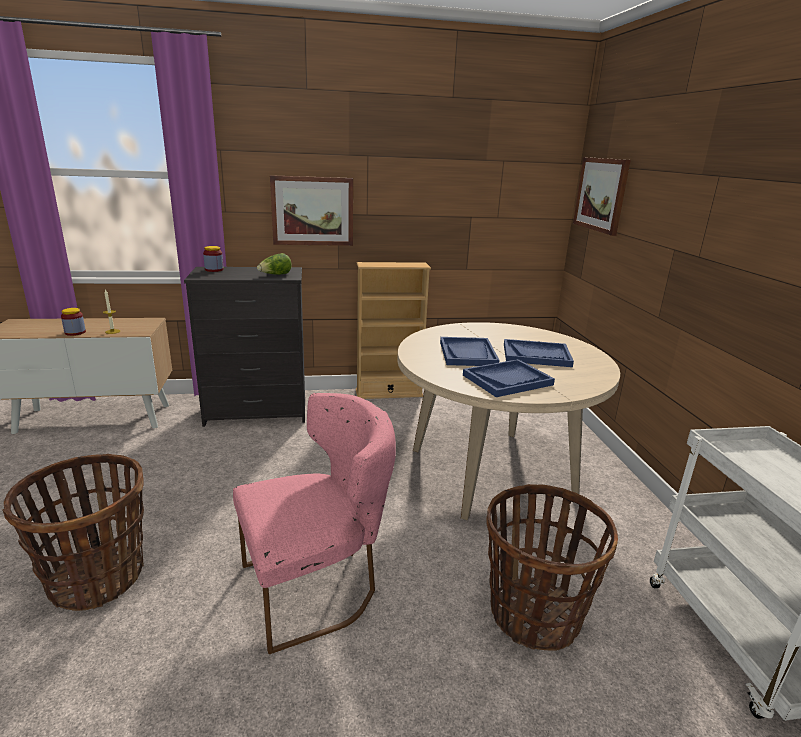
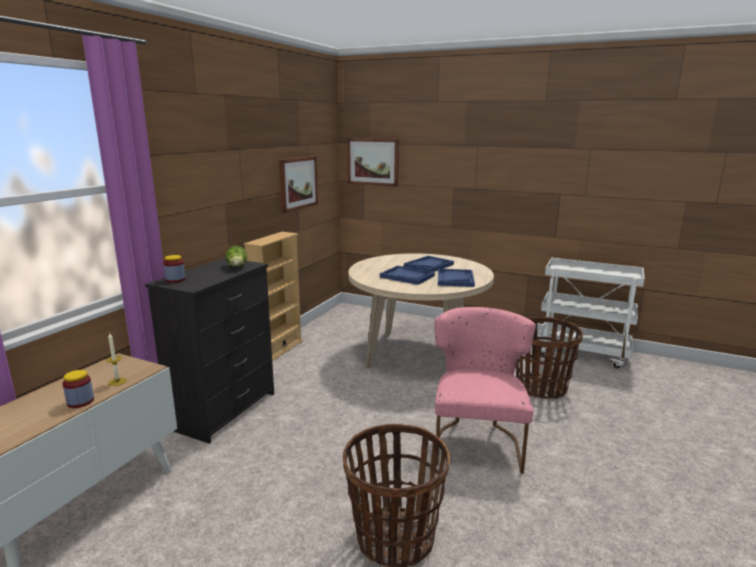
camera: 55 degrees left, 5 degrees down
picture [270,175,353,246] -> picture moved to [279,156,318,213]

